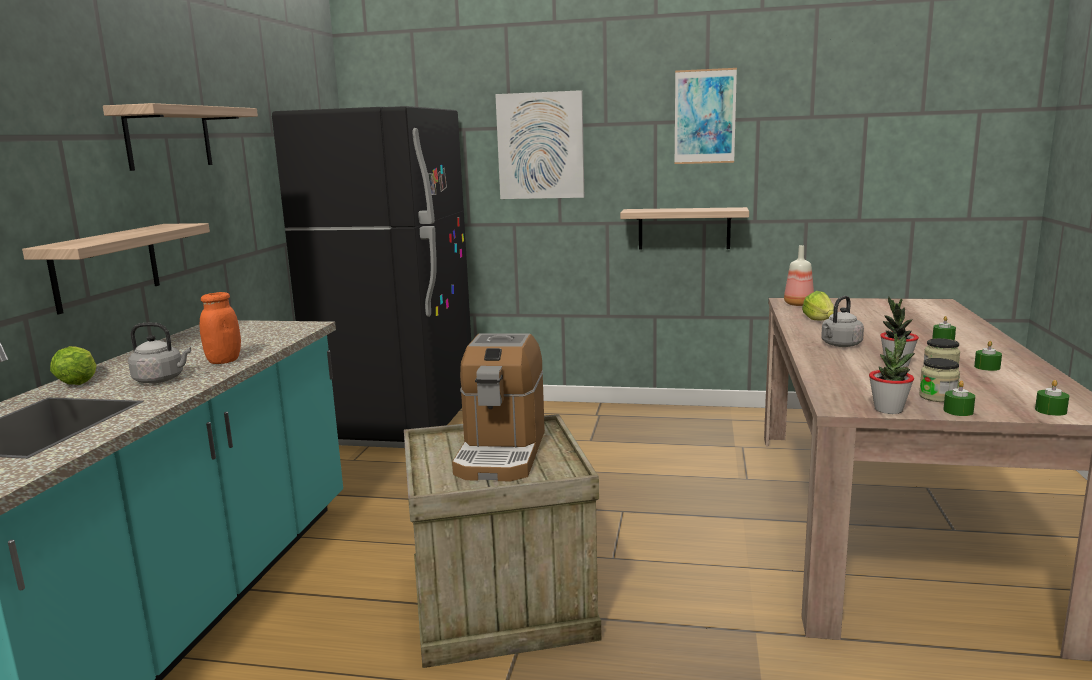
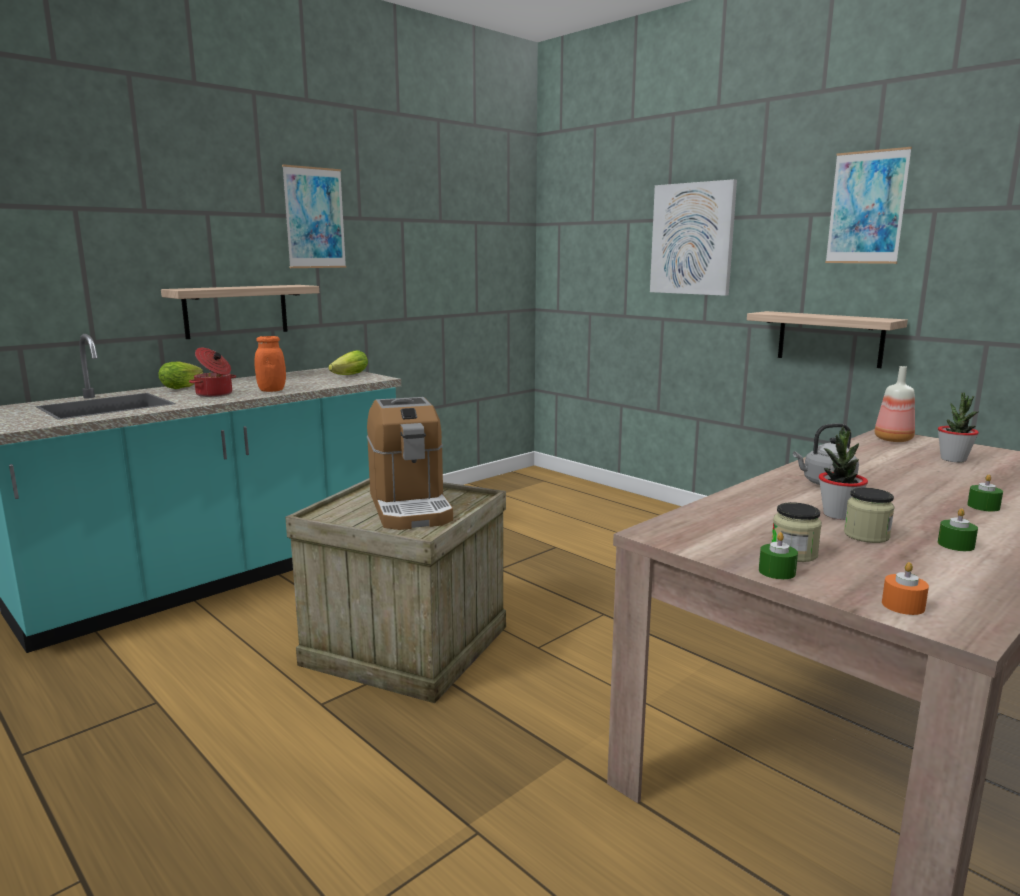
camera: 35 degrees right, 0 degrees up
shelf [103,103,258,171] -> picture [282,164,346,268]
grey kettle [128,323,191,383] -> cooking pot [189,348,236,397]
black fridge [272,106,471,448] -> none
coffee machine [452,333,545,482] -> coffee machine turned 60 degrees counterclockwise [367,397,453,530]
lettuce [802,291,834,320] -> lettuce moved to [328,350,368,375]
potted plant [869,333,915,414] -> potted plant moved to [938,392,979,462]
green candle [1035,380,1069,416] -> orange candle [882,562,929,615]

